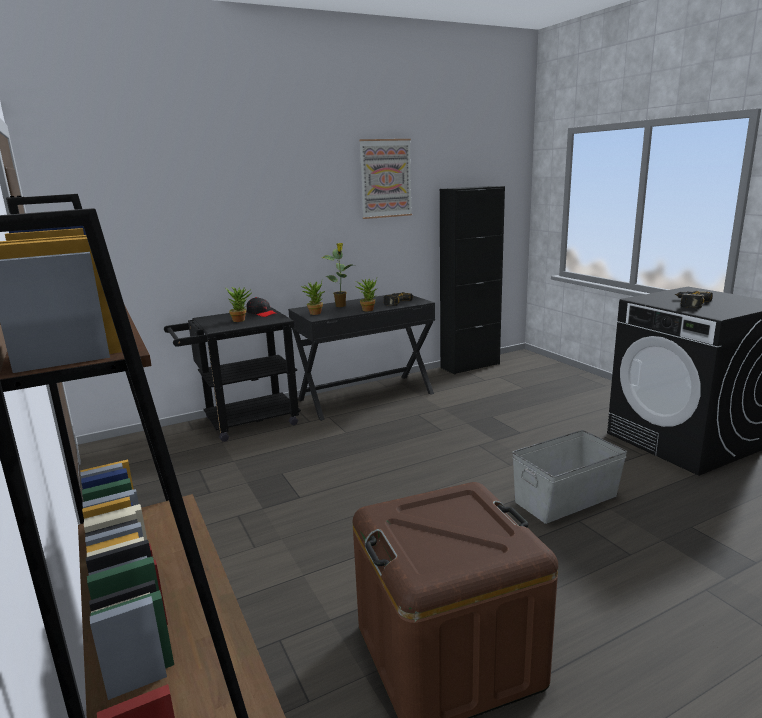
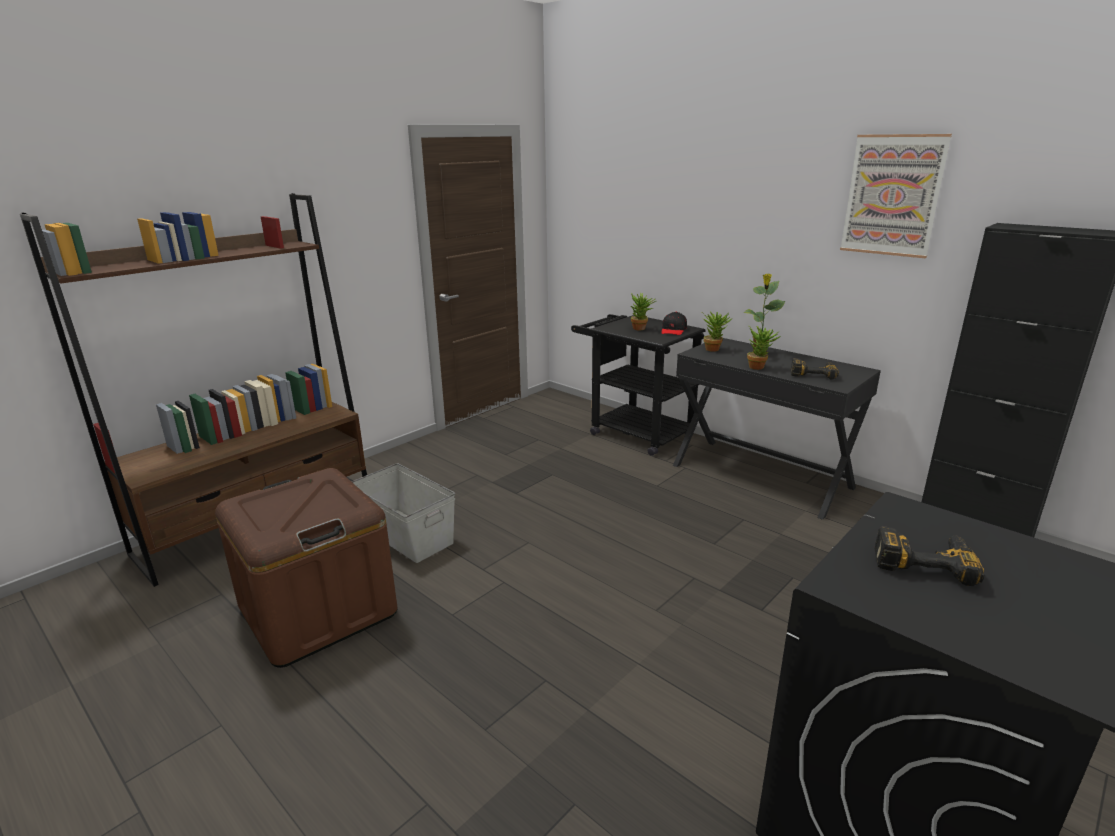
camera: 70 degrees right, 5 degrees up
grey storage box [512,430,627,524] -> grey storage box moved to [352,463,455,563]

